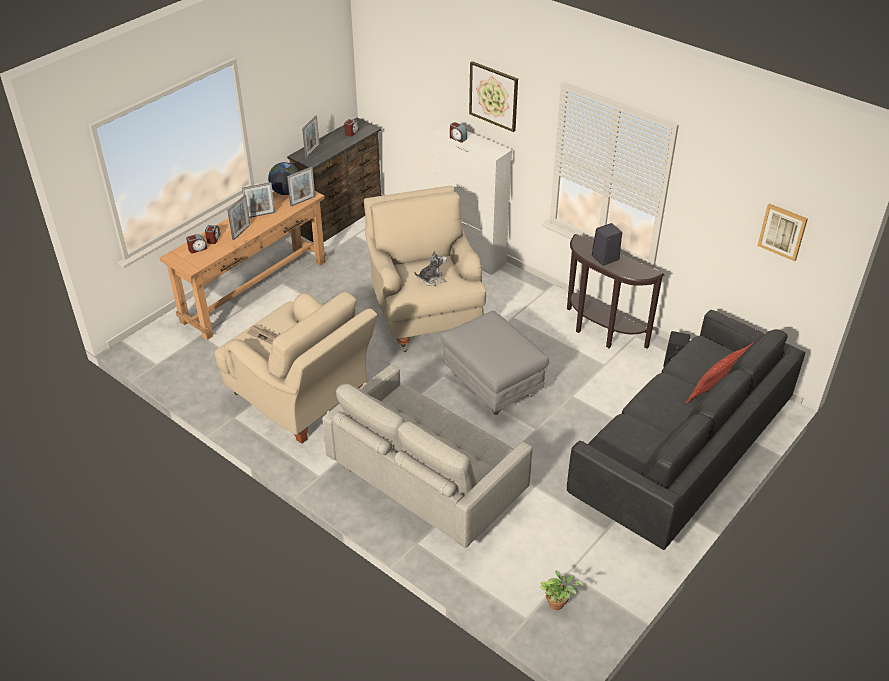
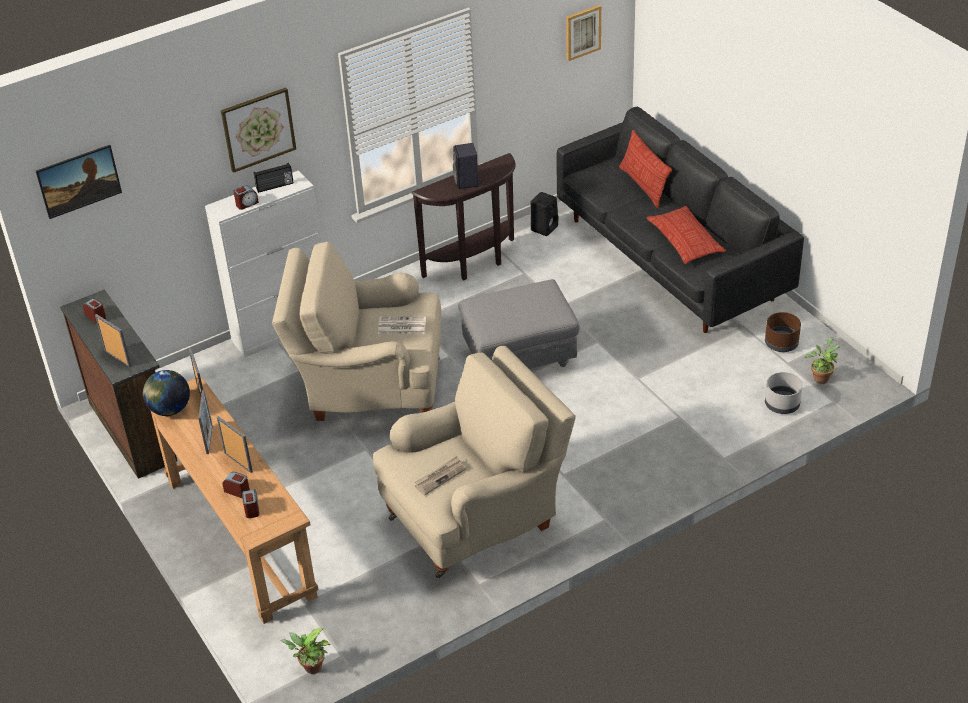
camera: 70 degrees left, 0 degrees up
grey sofa [322,365,533,548] -> none
plush toy [414,250,447,286] -> newspaper [378,316,426,334]
none -> picture [36,145,122,219]
none -> radio [253,163,294,193]
none -> potted plant [280,628,331,674]
none -> pillow [647,206,726,264]
none -> brown planter [765,312,801,352]
none -> grey planter [765,372,803,414]

